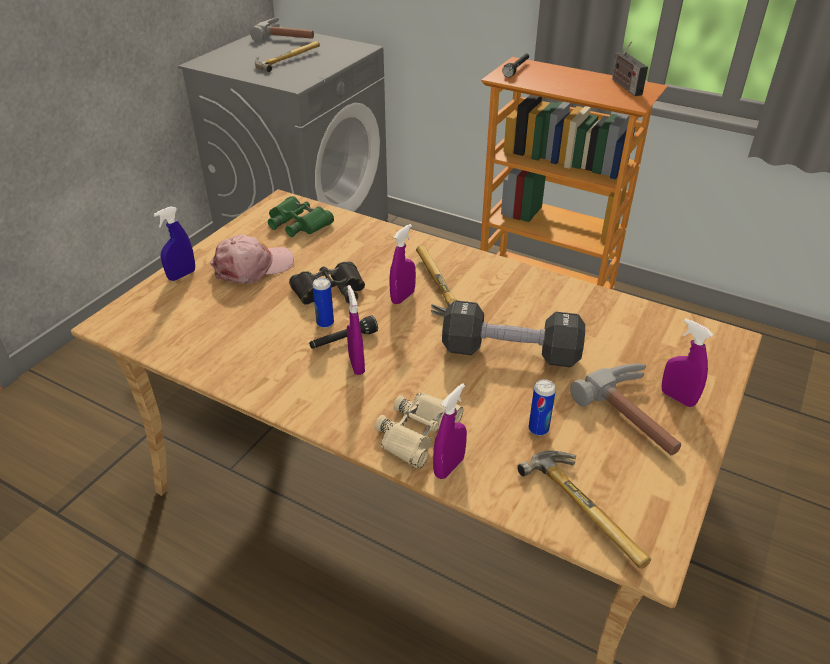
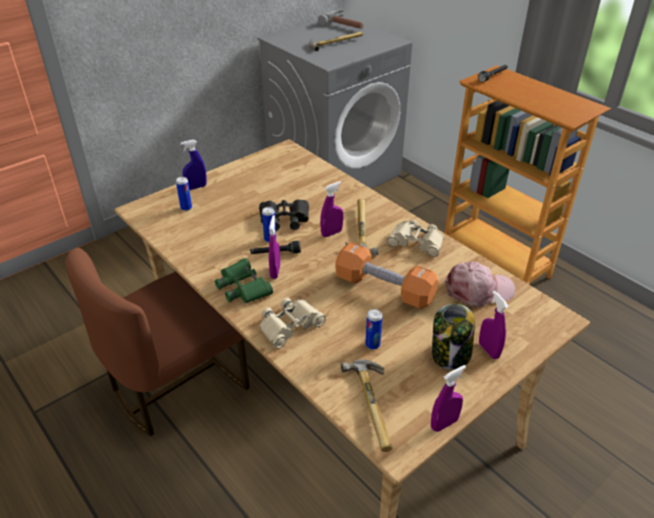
camera: 20 degrees right, 0 degrees up
pink cap [210,234,294,284] -> pink cap moved to [445,262,515,307]
green binoculars [268,196,334,237] -> green binoculars moved to [215,258,273,303]
purple spray bottle [433,383,467,479] -> purple spray bottle moved to [431,365,466,432]
black dumbbell [442,300,585,367] -> orange dumbbell [335,242,439,309]
hammer [570,364,681,455] -> jar [432,304,475,370]
radio [612,41,648,96] -> none
none -> brown chair [65,248,250,436]
none -> can [176,177,192,211]
none -> beige binoculars [387,220,444,257]

